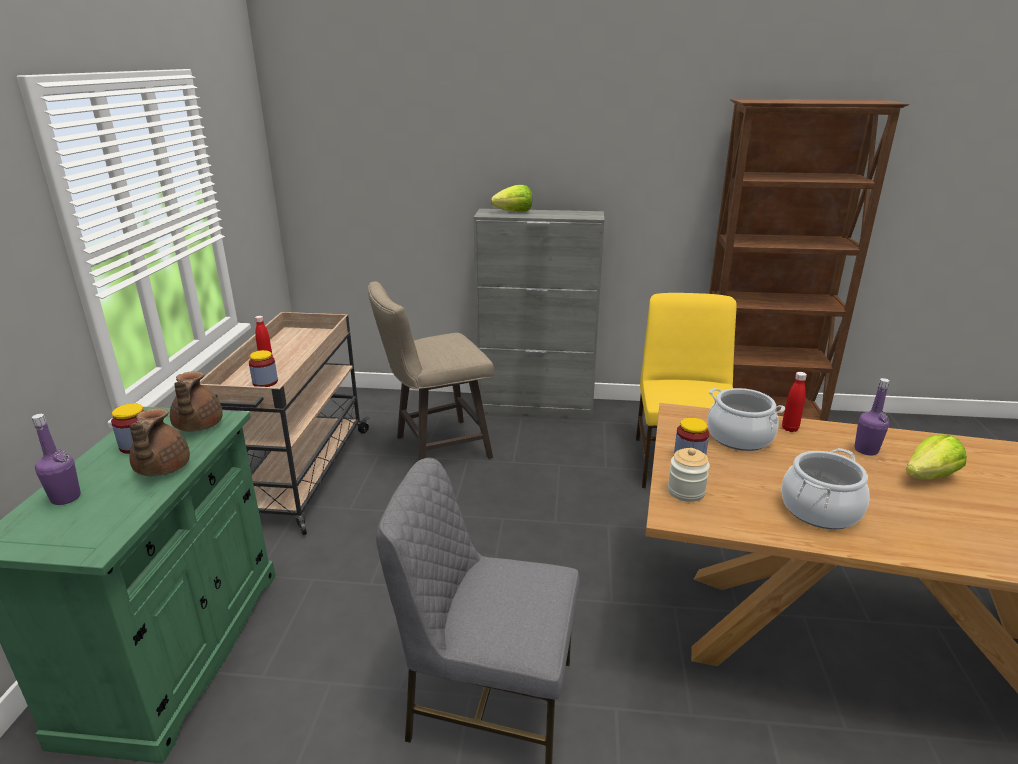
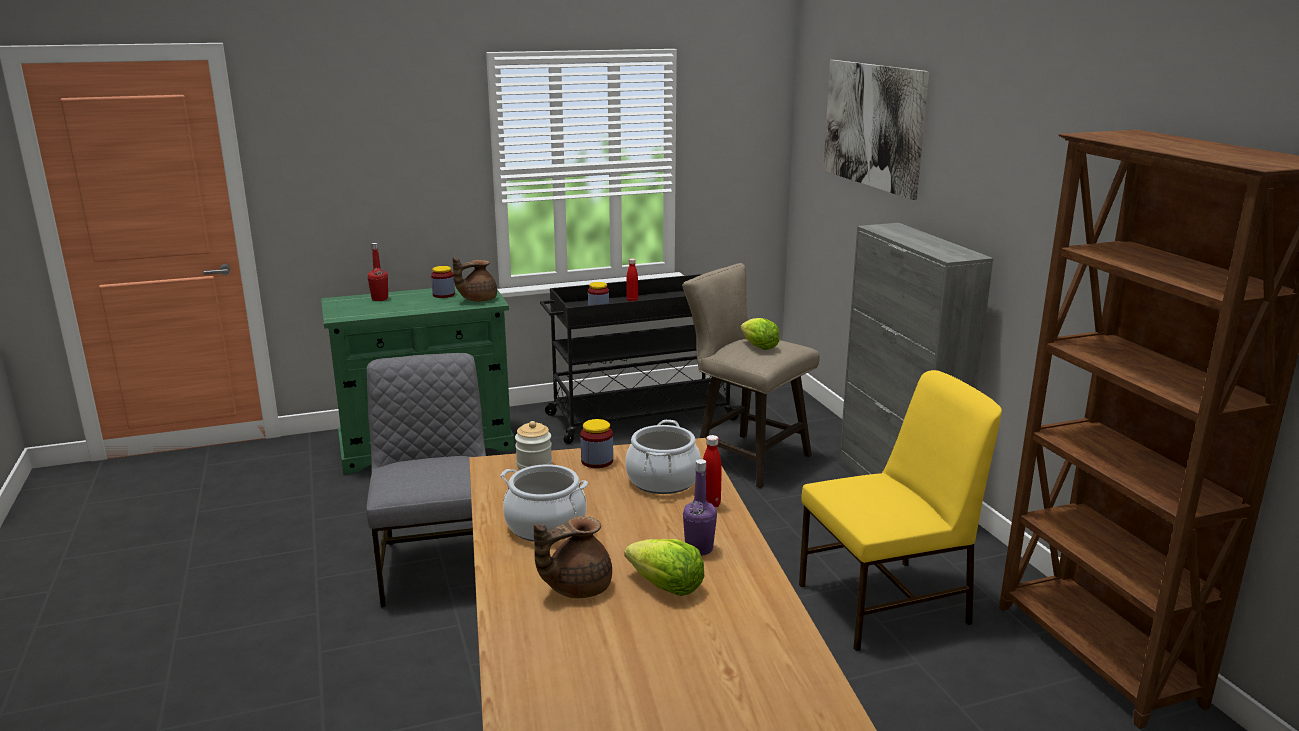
camera: 65 degrees right, 5 degrees down
purple bottle [32,414,81,505] -> red bottle [368,243,388,301]
brown teapot [129,408,190,476] -> brown teapot moved to [534,516,612,598]
beige cart [200,312,370,535] -> black cart [540,274,740,444]
lettuce [491,185,532,212] -> lettuce moved to [740,318,779,350]
none -> picture [823,60,929,200]

